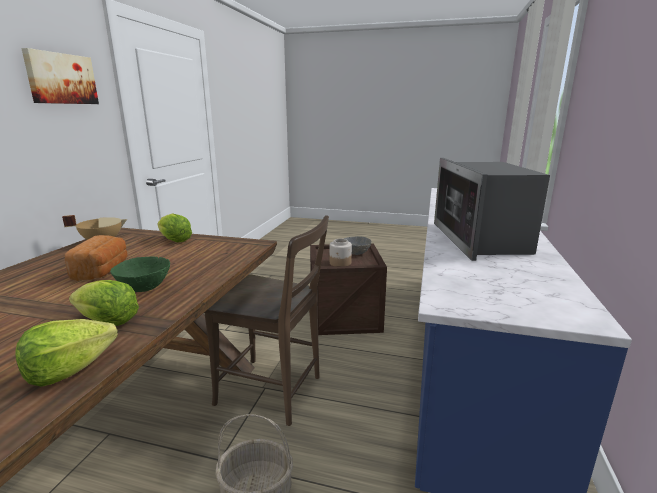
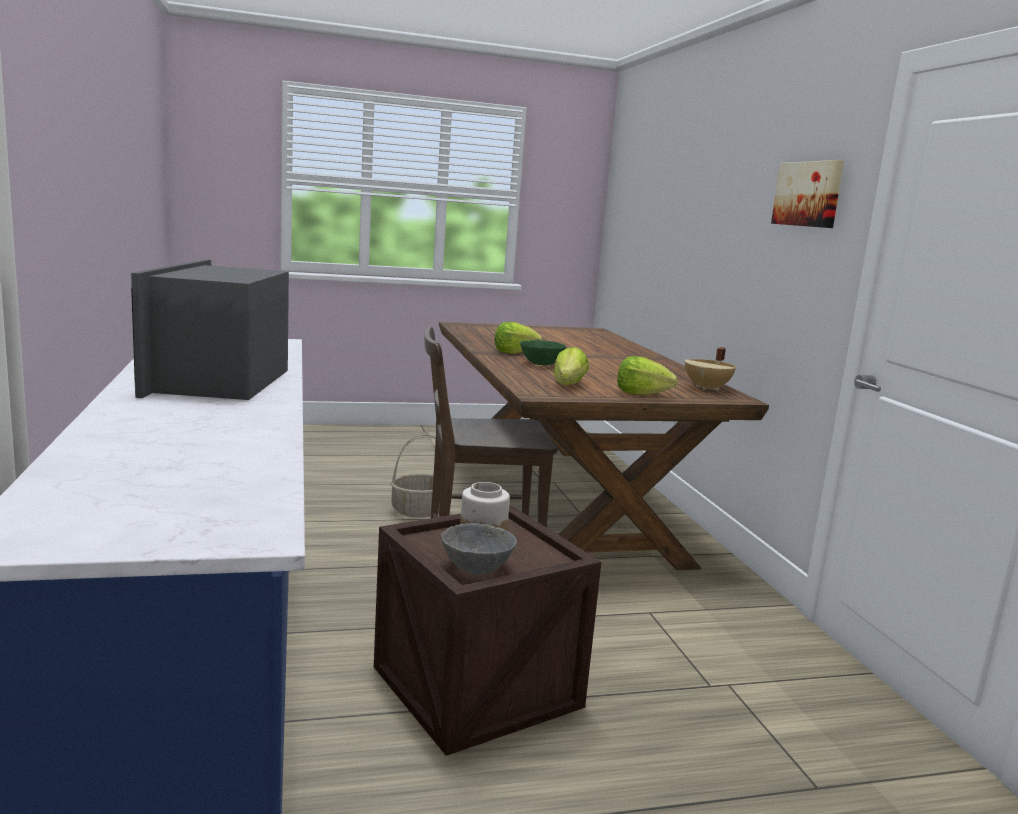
camera: 150 degrees right, 5 degrees down
lettuce [15,319,118,387] -> lettuce moved to [553,347,589,385]
bread [65,235,128,281] -> none
microwave [434,158,550,261] -> microwave turned 150 degrees counterclockwise [131,259,289,400]

